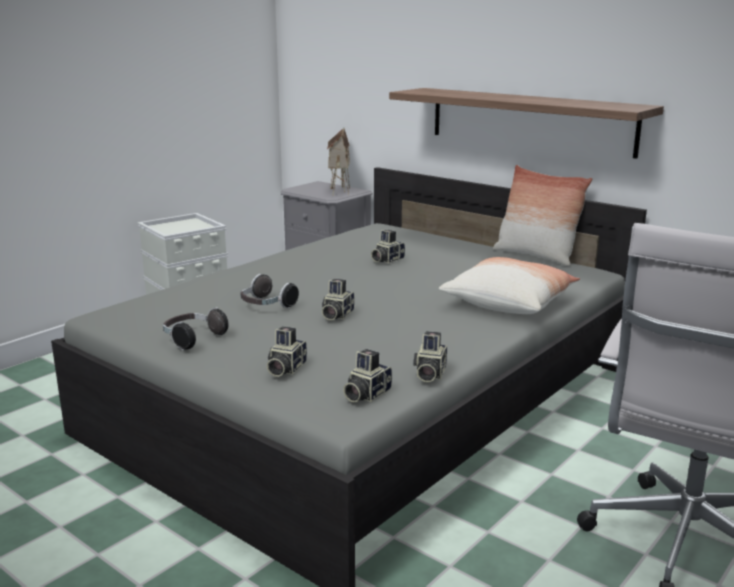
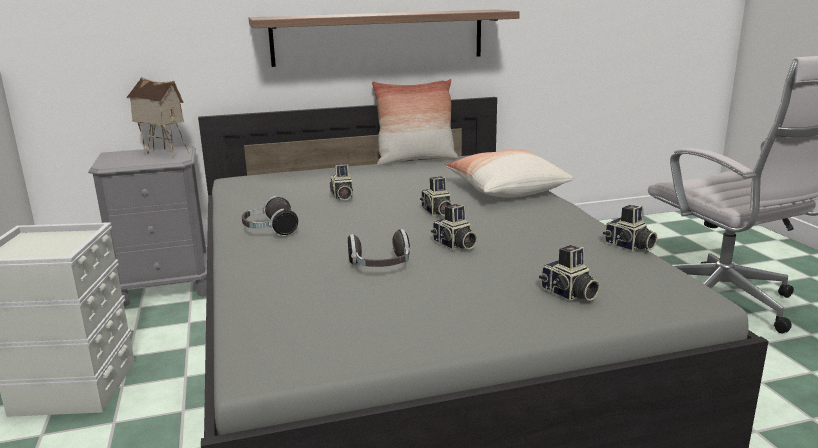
camera: 55 degrees left, 0 degrees up
headphones [163,307,229,351] -> headphones moved to [242,196,298,237]
camera [343,349,392,402] -> camera moved to [420,176,453,216]

